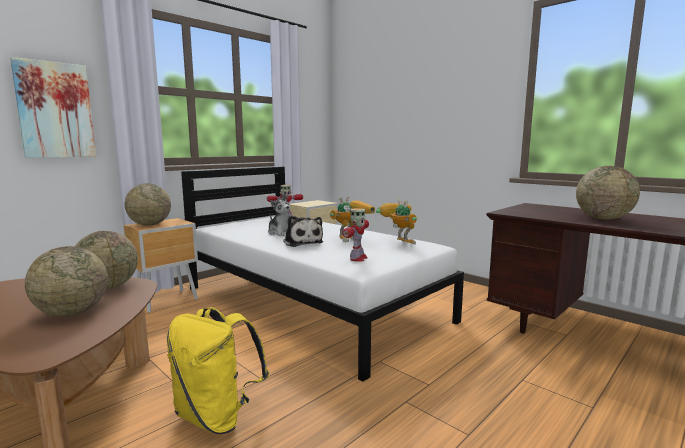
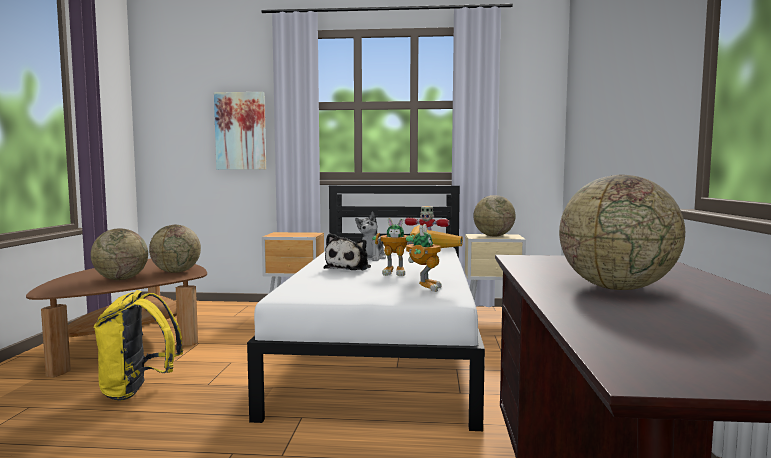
camera: 50 degrees right, 5 degrees down
globe [125,183,171,226] -> globe moved to [473,195,516,236]
toy robot [342,208,369,262] -> none

